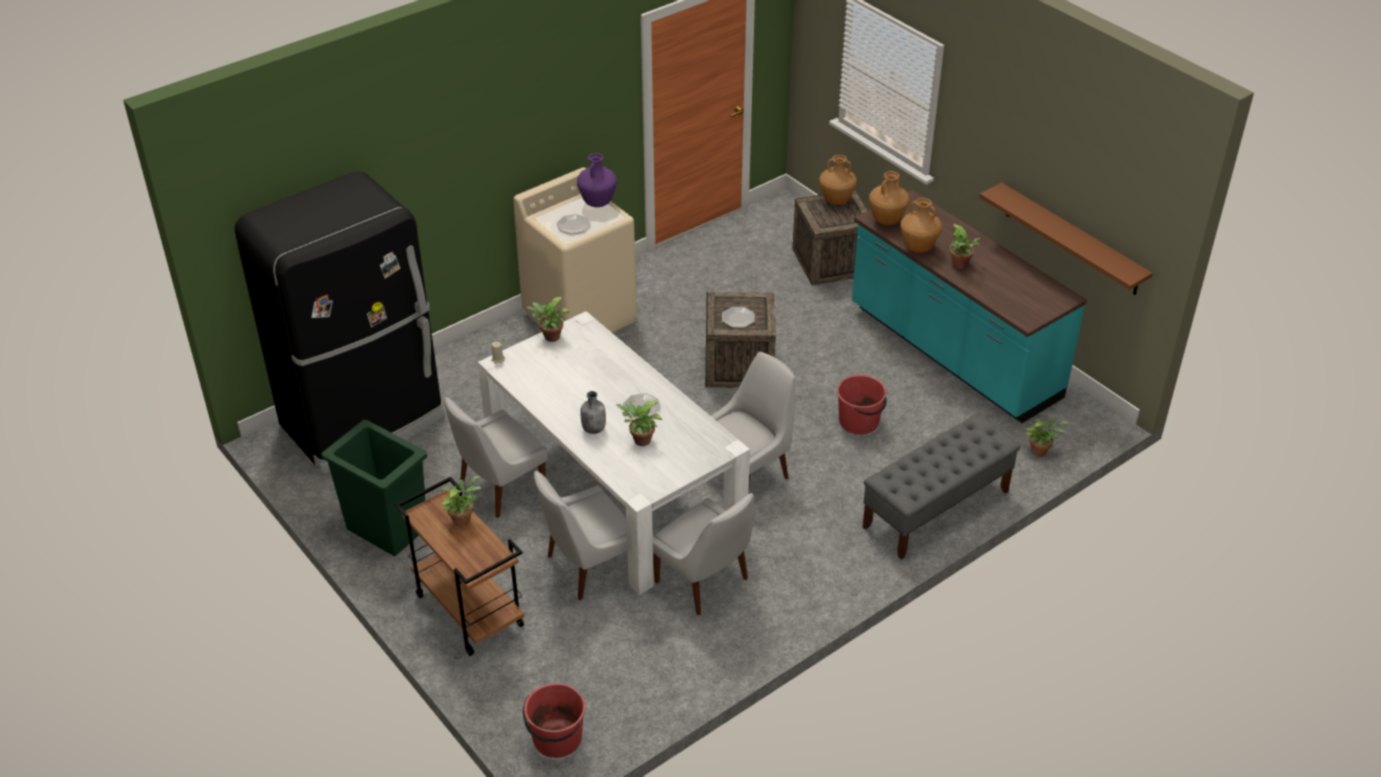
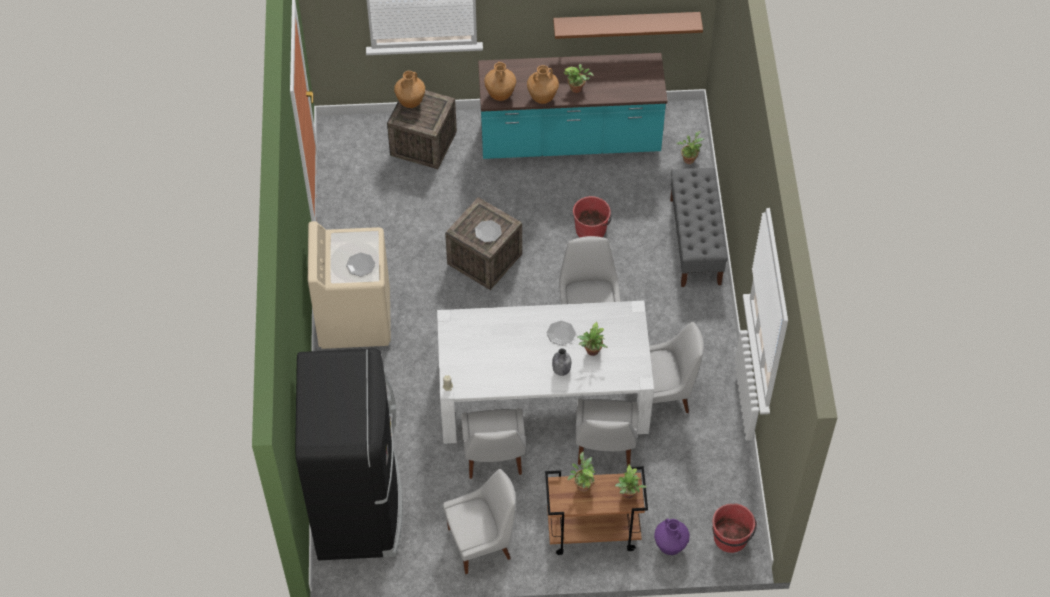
camera: 55 degrees left, 15 degrees up
green trash can [322,420,427,556] -> white chair [443,469,516,574]
potted plant [525,297,569,342] -> potted plant moved to [615,465,647,499]
purple vase [577,153,617,207] -> purple vase moved to [654,518,690,555]

